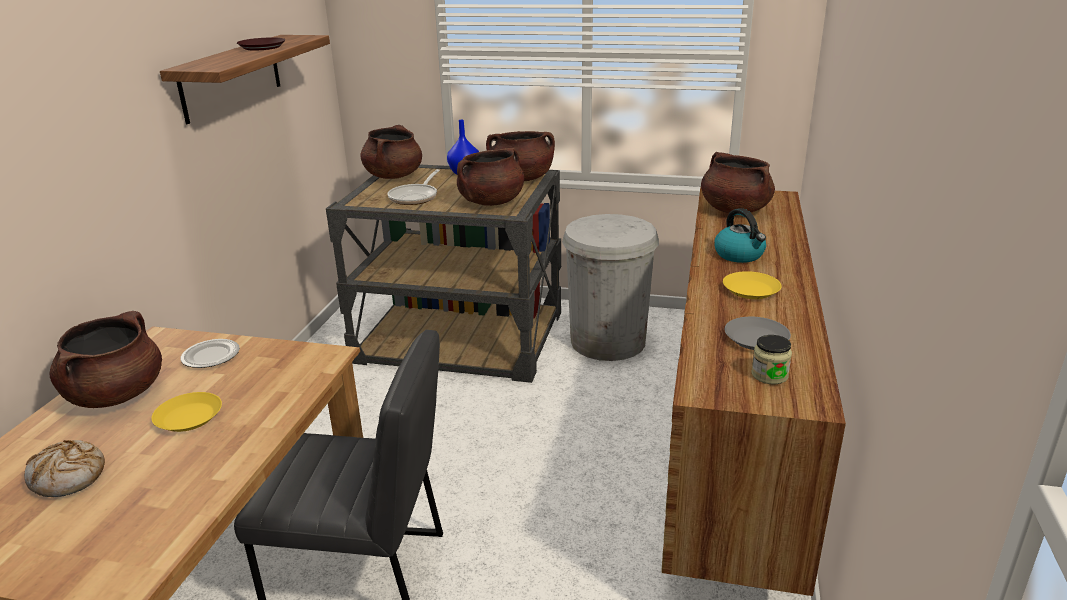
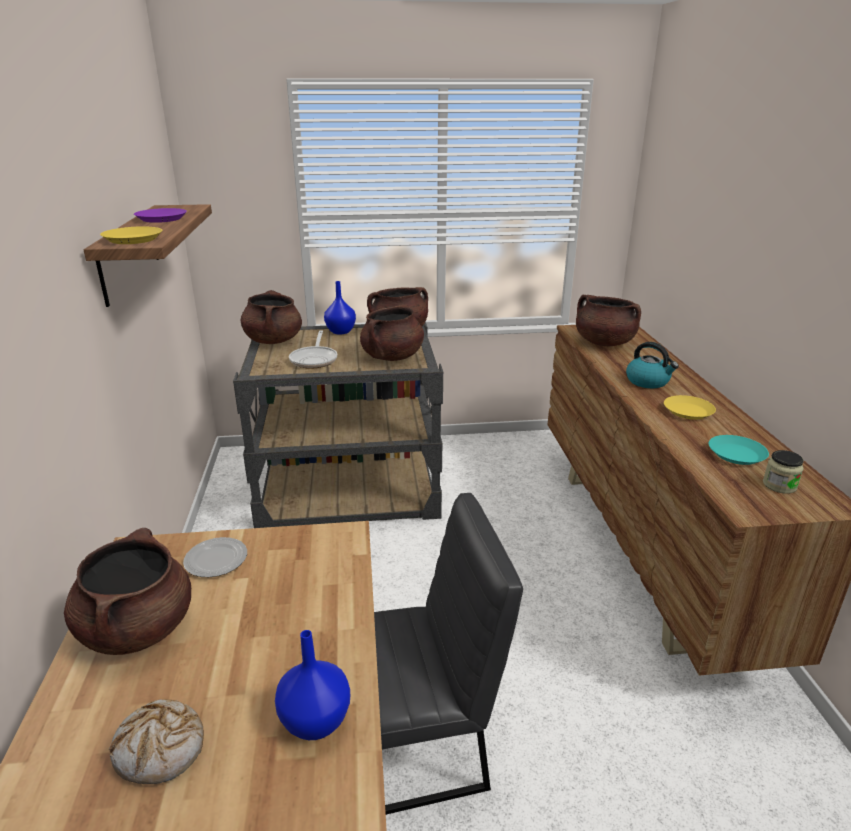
camera: 20 degrees left, 0 degrees up
yellow plate [151,392,222,432] -> yellow plate moved to [100,226,162,244]
brown plate [237,37,285,50] -> purple plate [134,208,187,223]
white trash can [562,214,659,361] -> none
grey plate [725,317,791,350] -> turquoise plate [709,435,769,465]
none -> blue vase [275,630,350,740]

